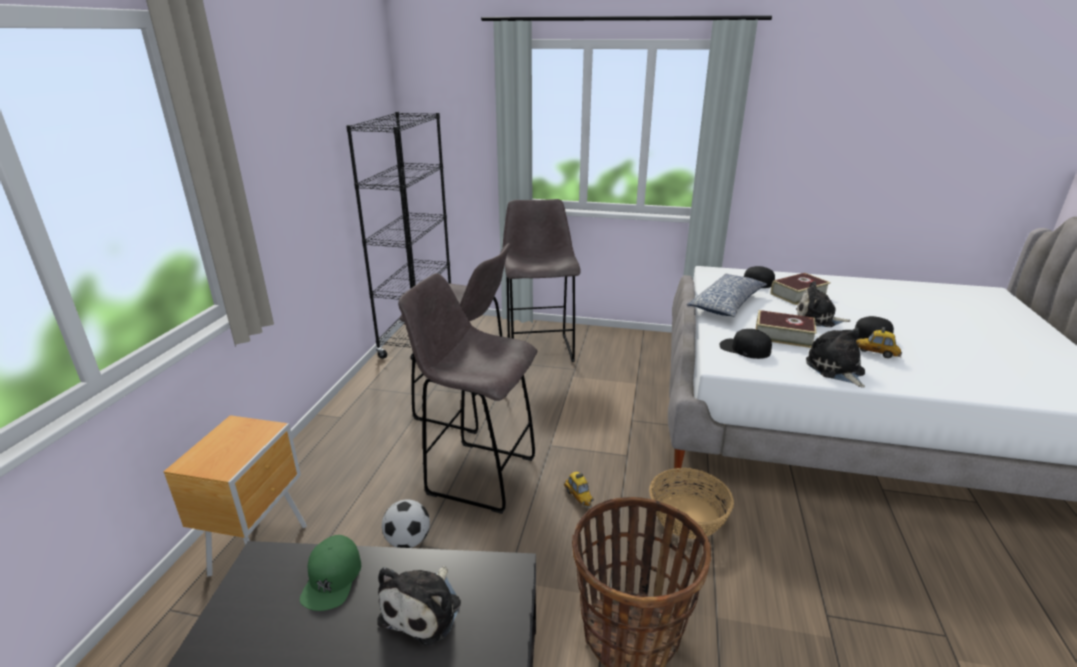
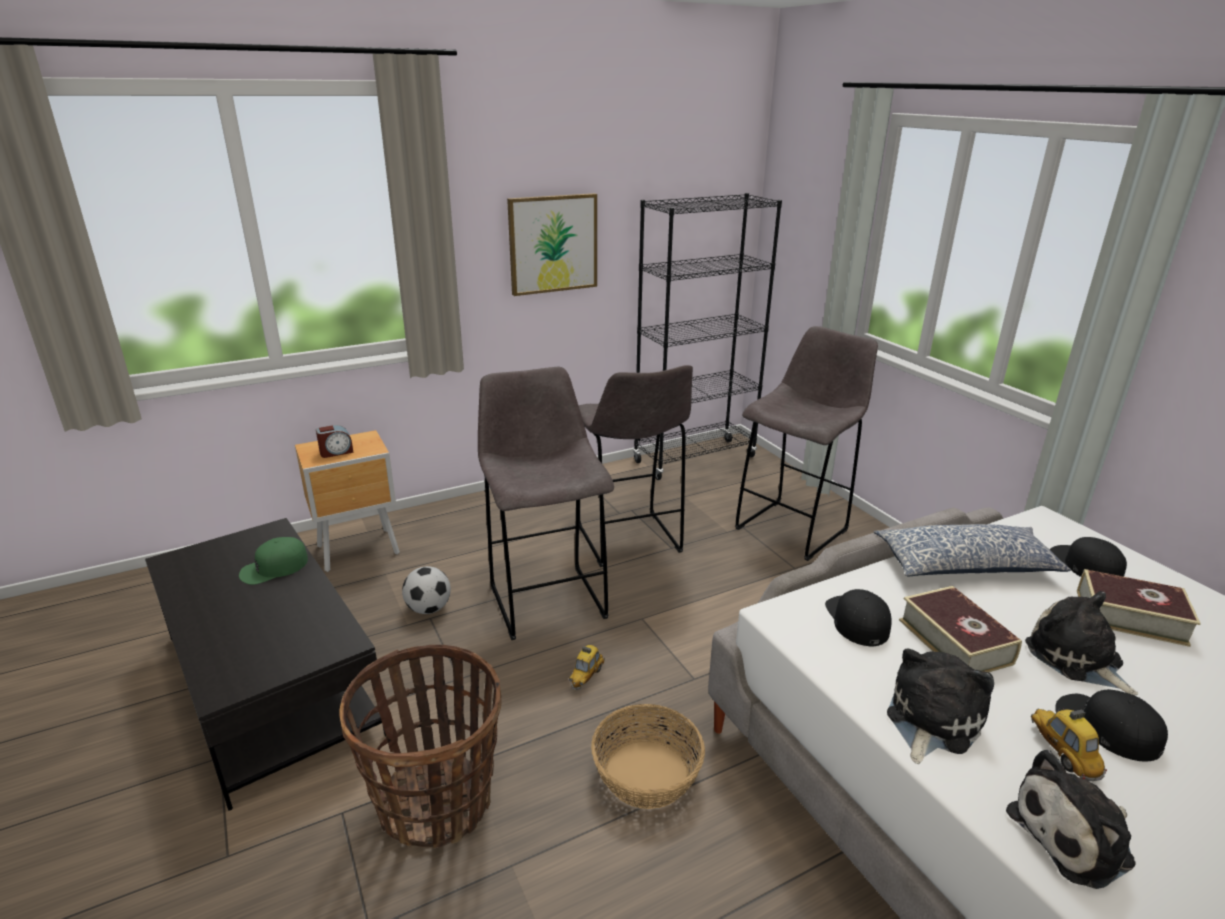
camera: 50 degrees right, 0 degrees up
plush toy [377,566,461,645] -> plush toy moved to [1006,750,1135,889]
none -> alarm clock [316,425,354,458]
none -> picture [507,193,597,296]

